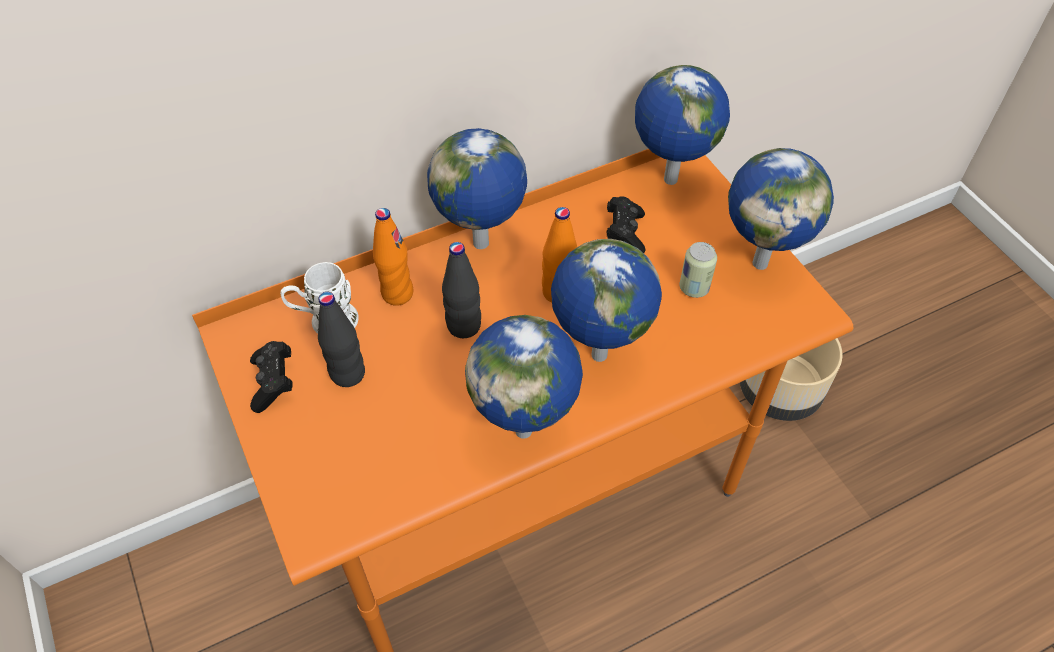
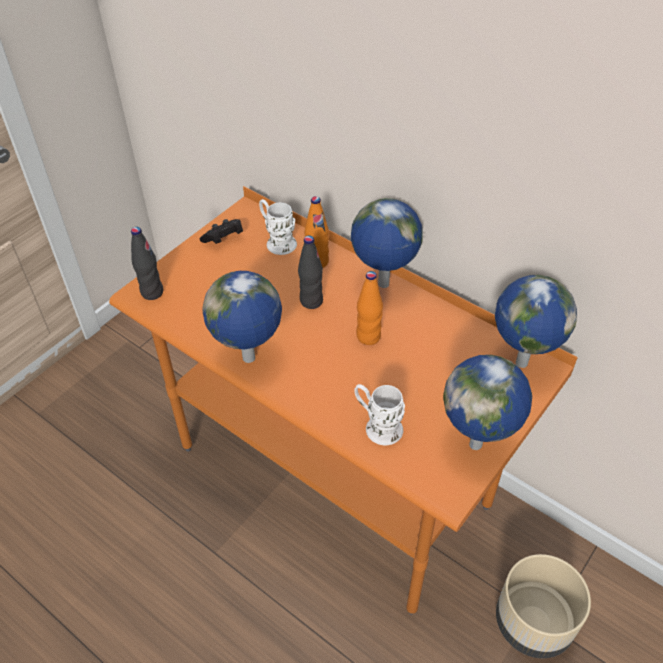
camera: 65 degrees right, 5 degrees down
black bottle [318,292,365,387] -> black bottle moved to [131,227,163,300]
globe [551,239,662,362] -> none
black game controller [607,196,645,253] -> none
can [679,242,717,298] -> none
none -> white mug [354,384,405,445]

